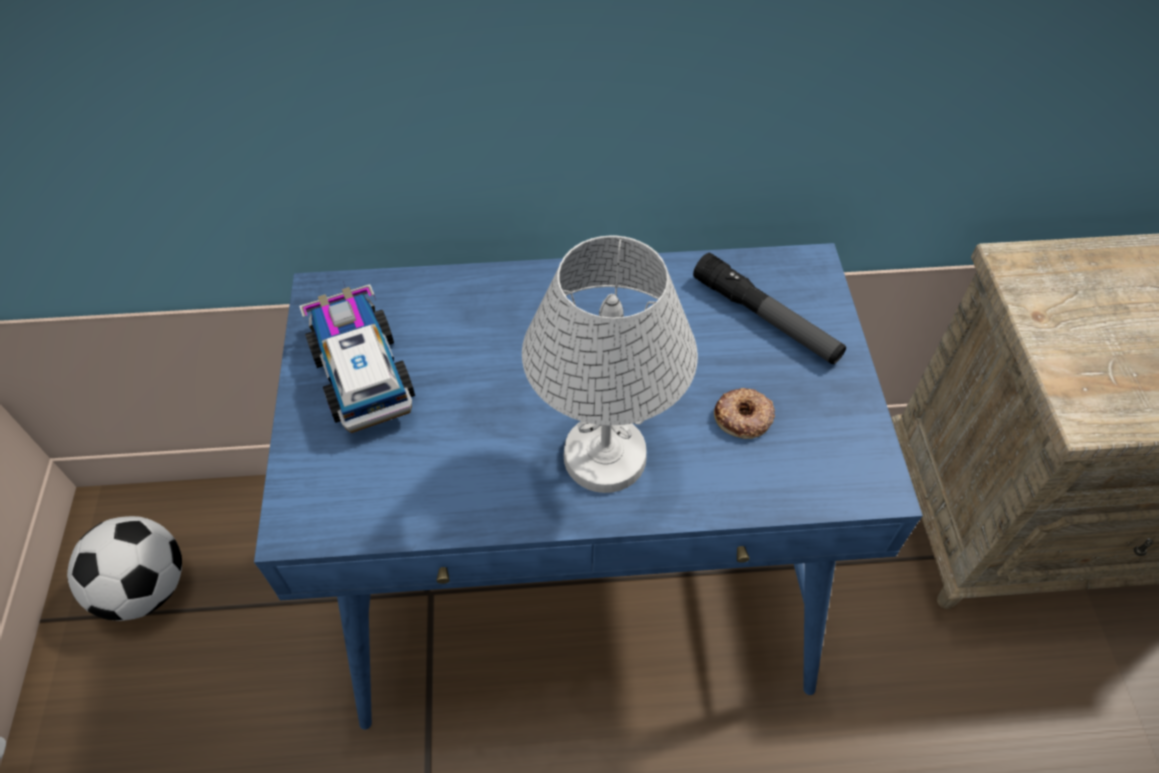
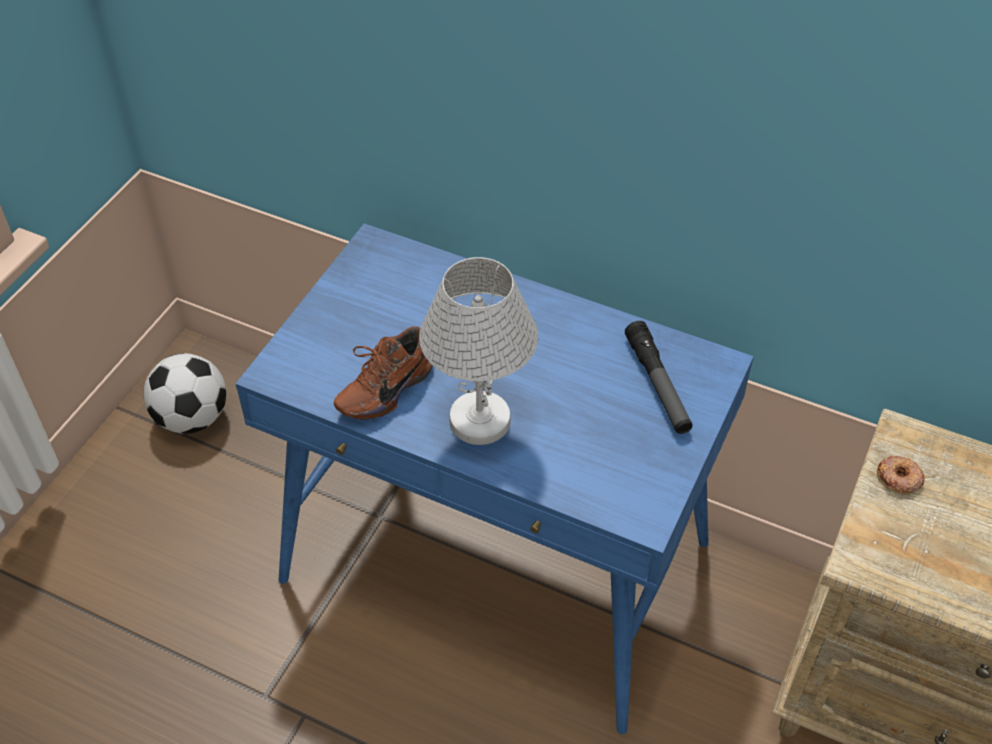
camera: 30 degrees right, 5 degrees down
toy truck [299,282,415,433] -> none
donut [714,388,775,439] -> donut moved to [877,455,925,495]
none -> brown shoe [334,326,433,420]

